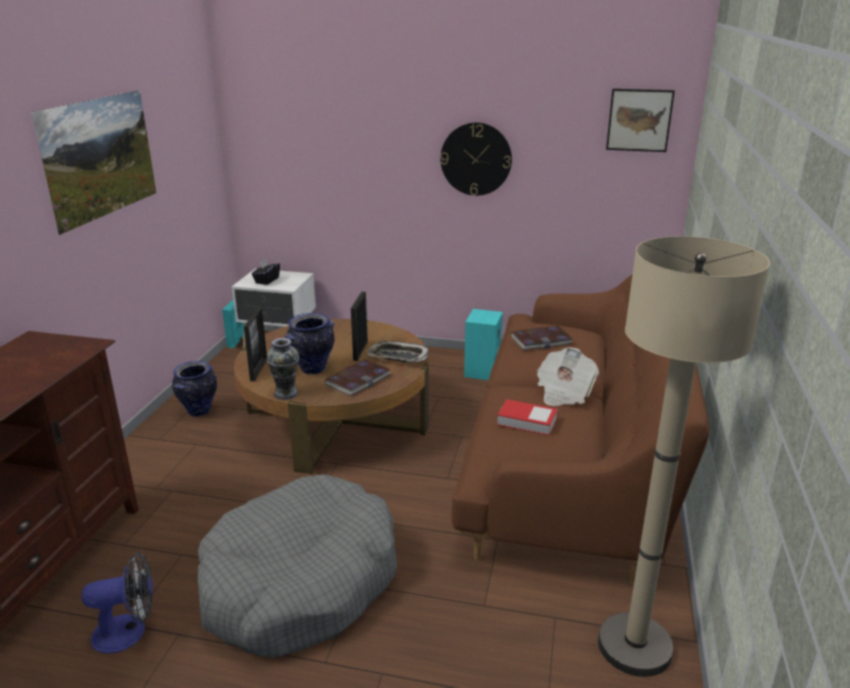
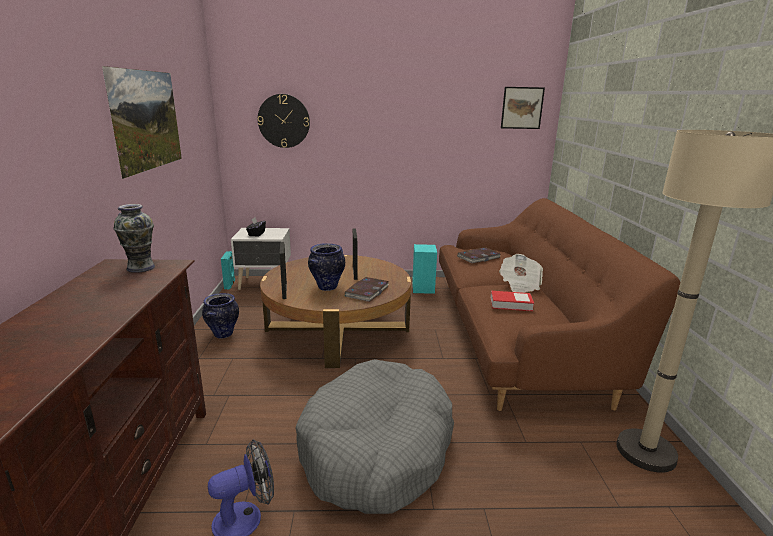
camera: 15 degrees left, 5 degrees down
vase [266,338,300,400] -> vase moved to [113,204,155,273]
tray [367,341,428,363] -> none
wall clock [440,122,512,196] -> wall clock moved to [258,94,310,148]

